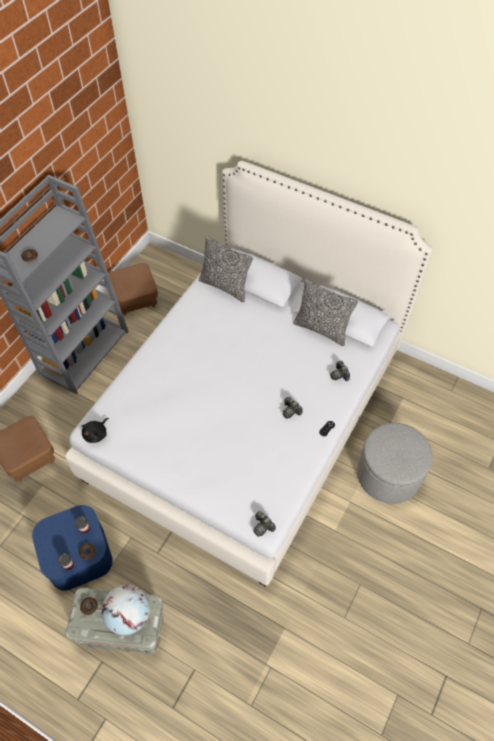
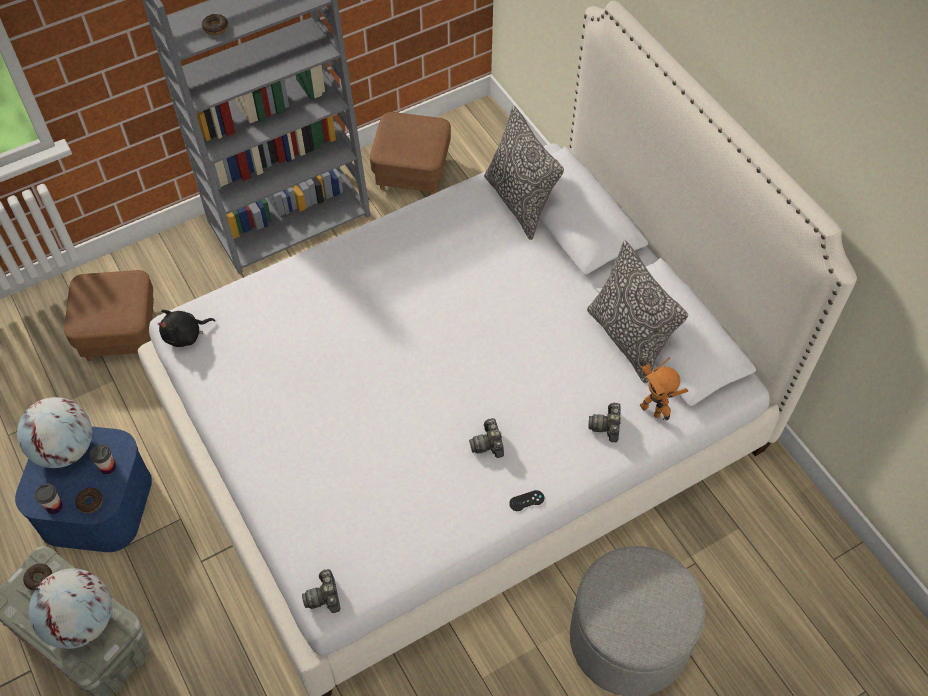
camera: 30 degrees right, 0 degrees up
none -> globe [17,397,92,468]
none -> toy robot [639,357,688,421]

